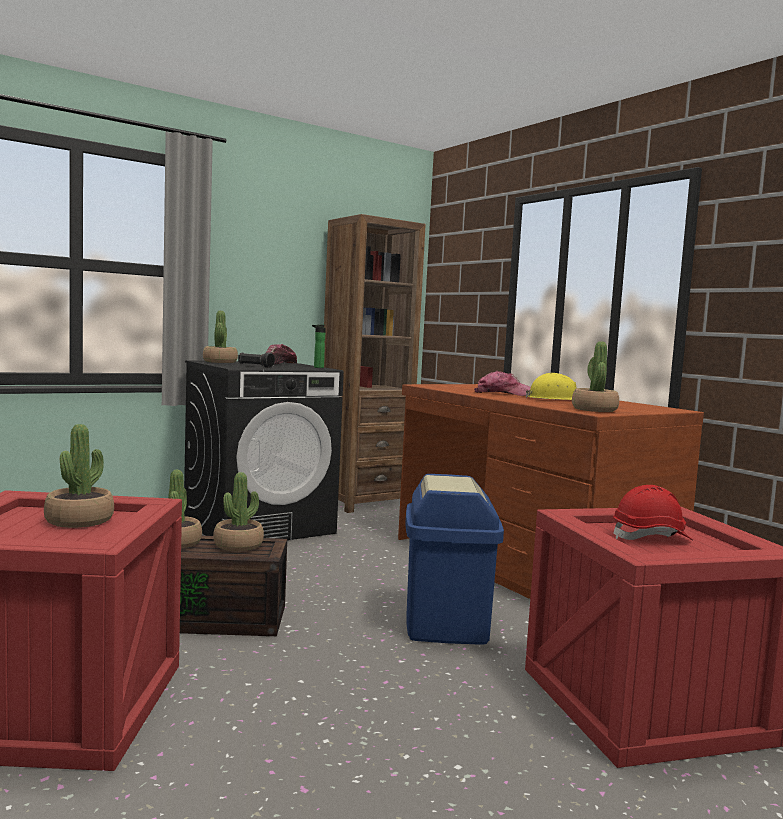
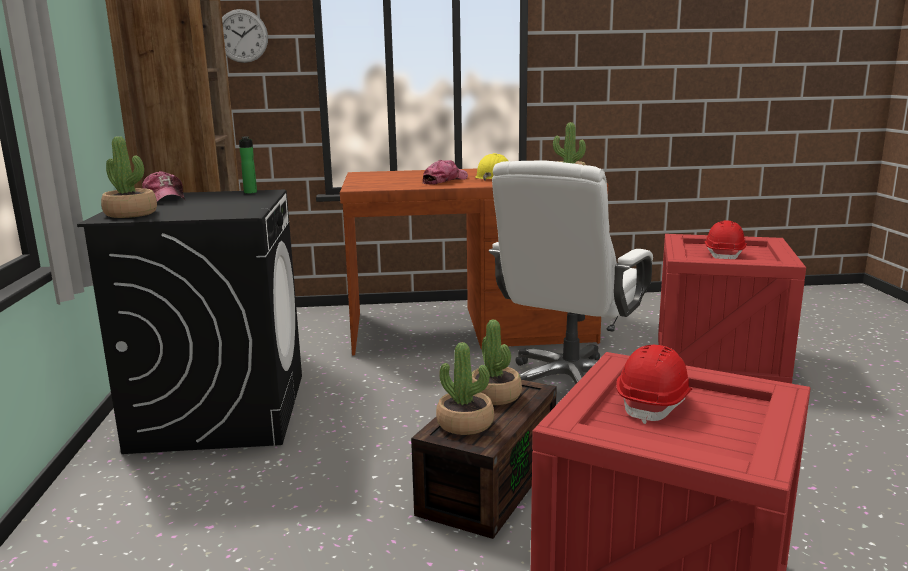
camera: 60 degrees left, 10 degrees up
potted plant [44,424,114,528] -> red hard hat [616,345,692,424]
black flashlight [238,352,275,368] -> none
blue trash can [406,474,504,645] -> white office chair [489,161,653,384]
none -> wall clock [222,9,268,63]

